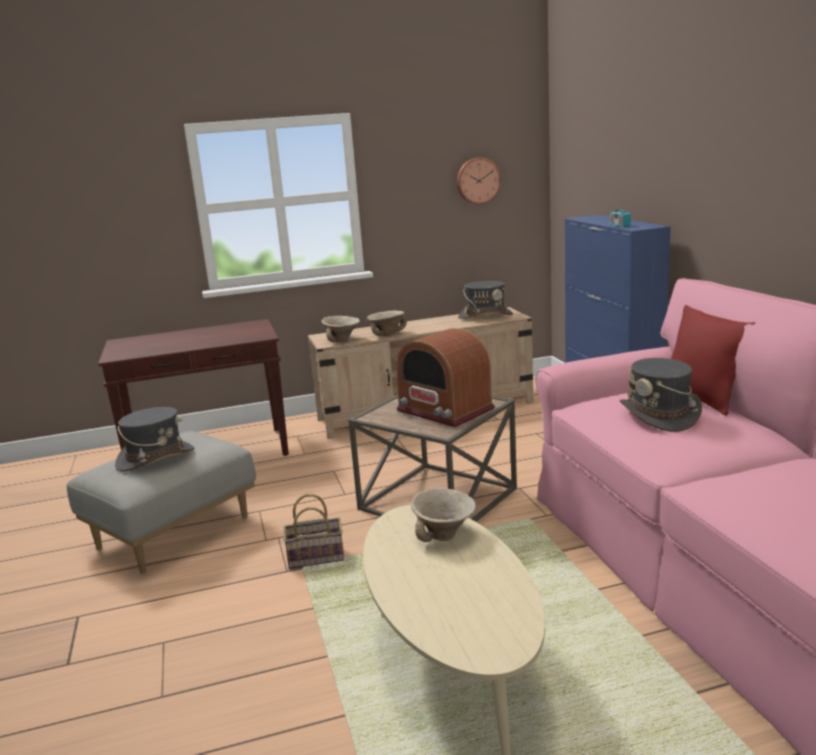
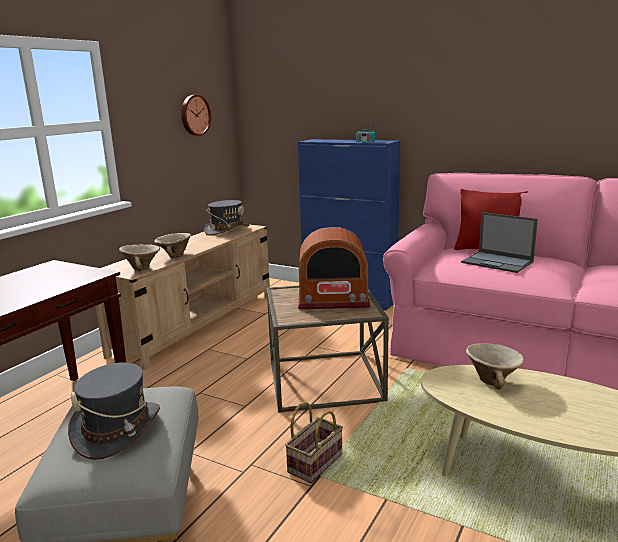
camera: 45 degrees left, 0 degrees up
grey hat [619,358,702,432] -> laptop [461,212,538,273]

